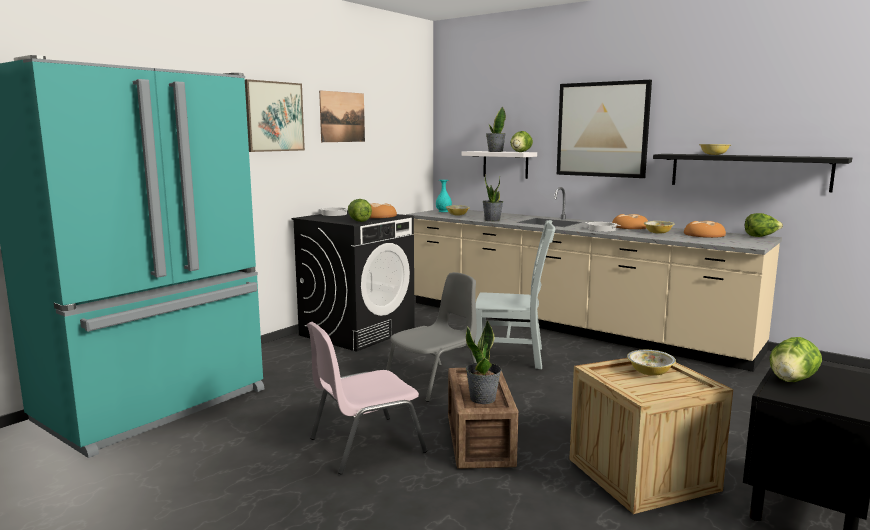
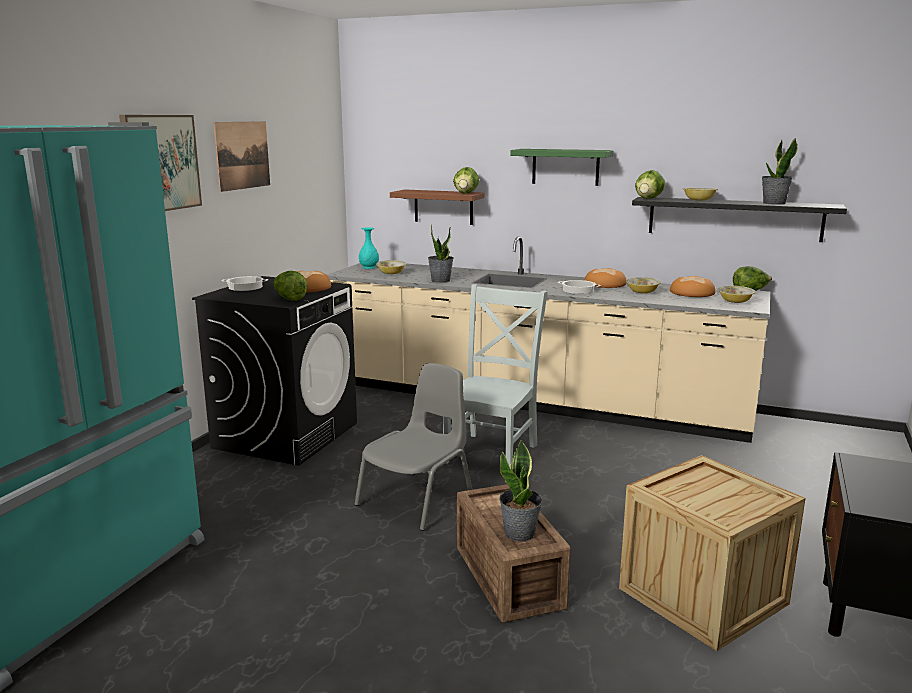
camera: 15 degrees left, 5 degrees up
pink chair [307,322,427,475] -> none
white shelf [462,151,537,179] -> brown shelf [390,189,484,225]
grey chair [475,220,555,369] -> grey chair turned 60 degrees counterclockwise [443,284,548,466]
potted plant [486,107,506,152] -> potted plant moved to [762,138,798,205]
picture [557,80,652,178] -> green shelf [510,149,613,186]
bowl [627,350,676,376] -> bowl moved to [718,286,756,303]
lettuce [769,337,822,382] -> lettuce moved to [635,170,666,199]

